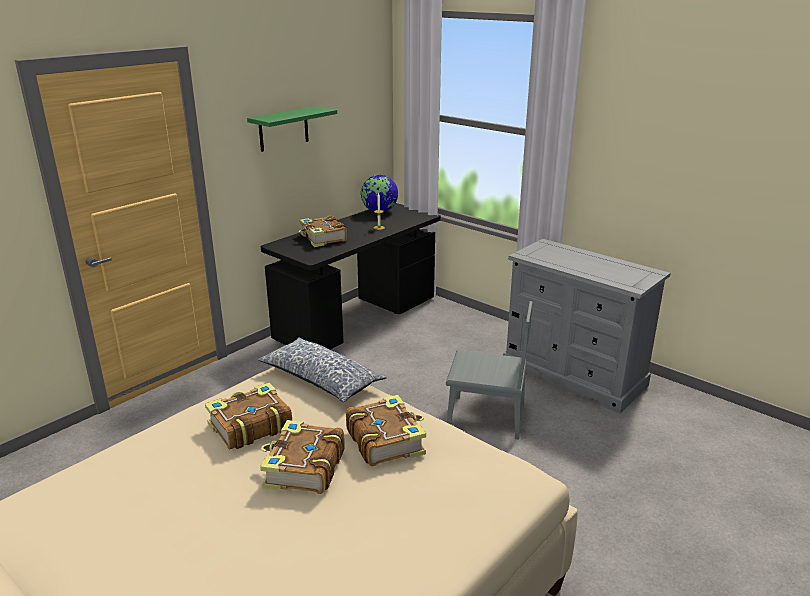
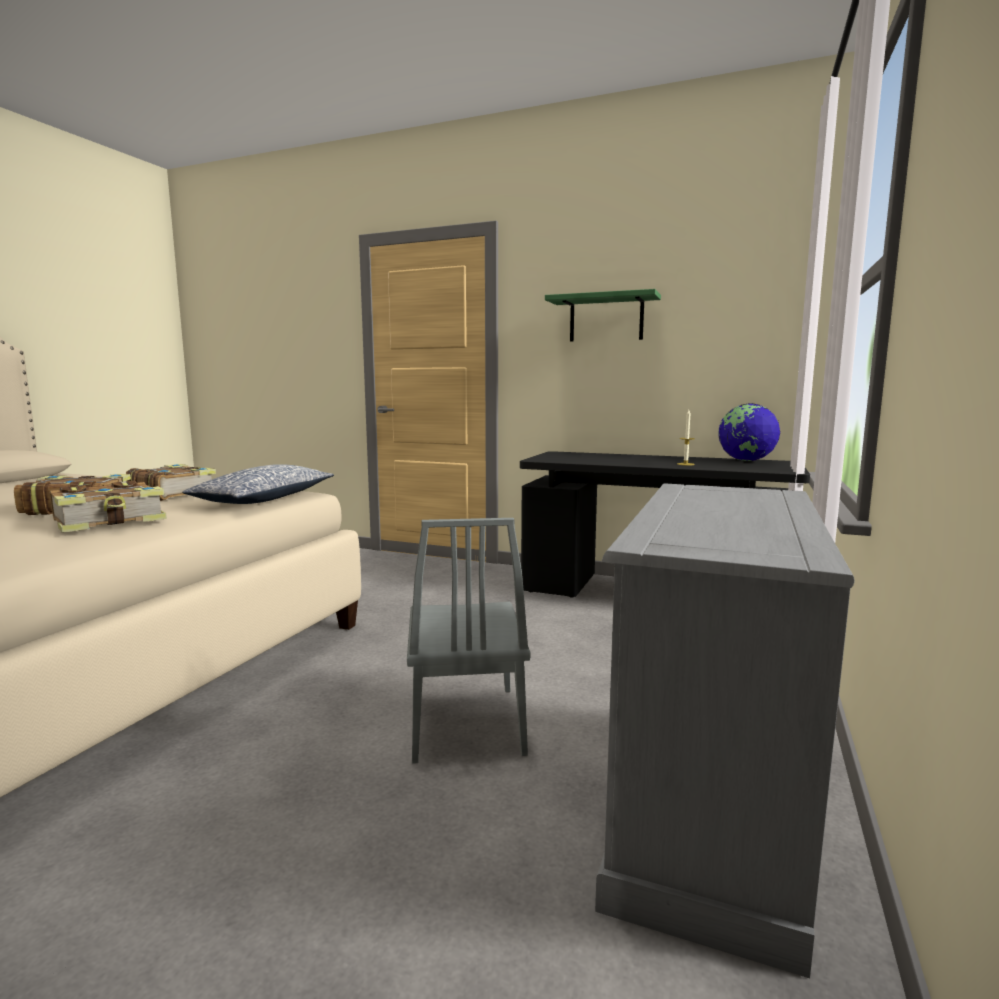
camera: 70 degrees right, 15 degrees down
book [299,216,347,247] -> none

